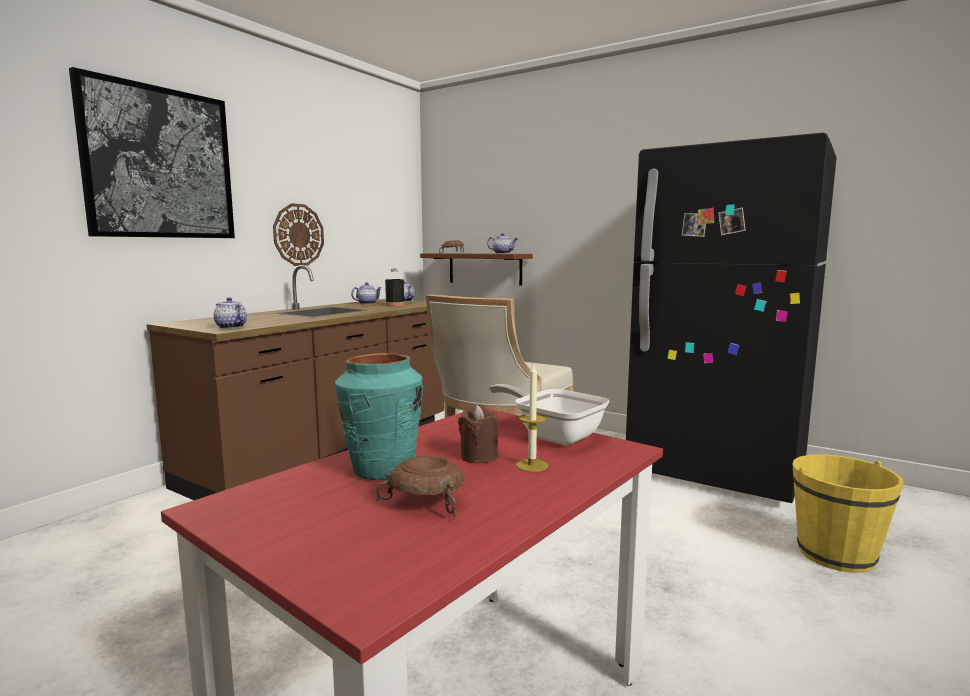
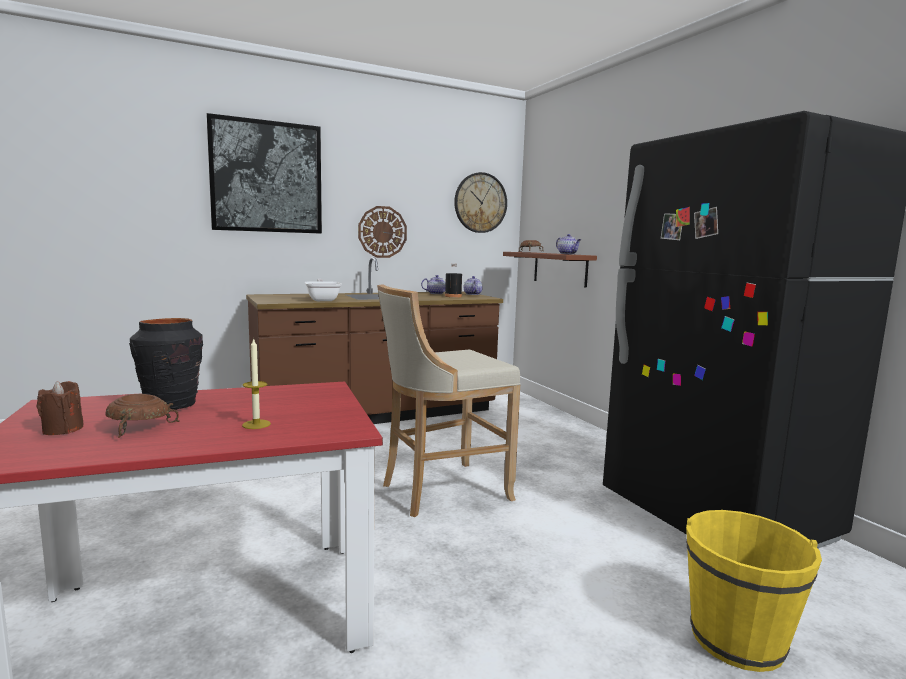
camera: 30 degrees right, 0 degrees up
teapot [214,297,247,329] -> none
turquoise vase [335,353,423,480] -> black vase [129,318,203,410]
brown candle [458,405,499,464] -> brown candle moved to [37,381,84,435]
frying pan [489,384,609,445] -> frying pan moved to [305,279,342,301]
none -> wall clock [454,172,507,233]

